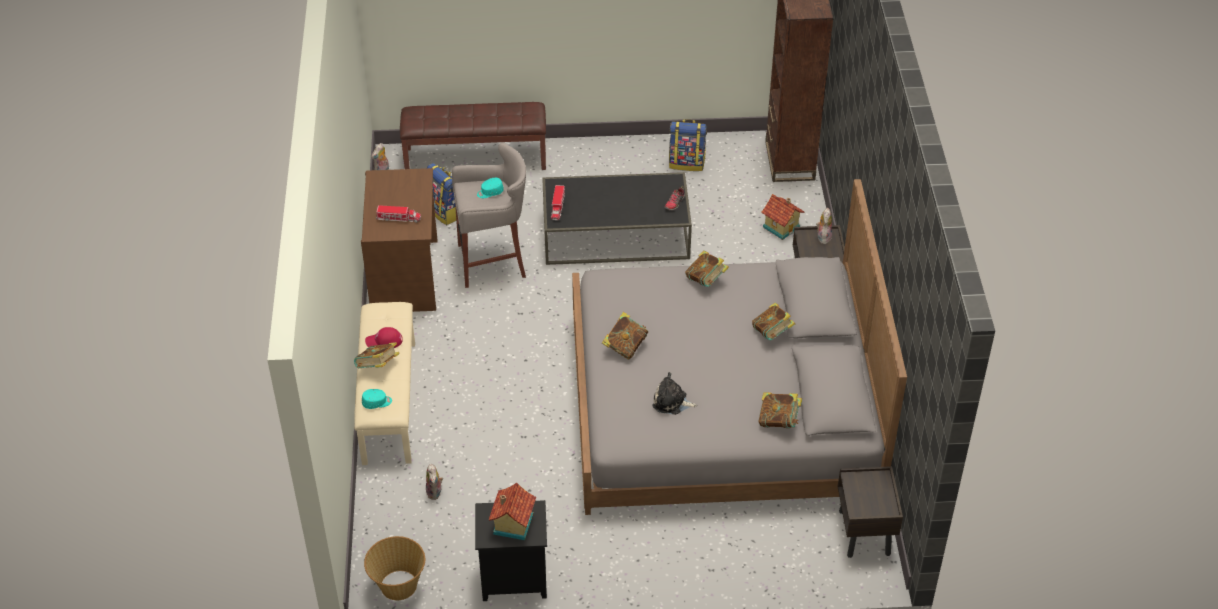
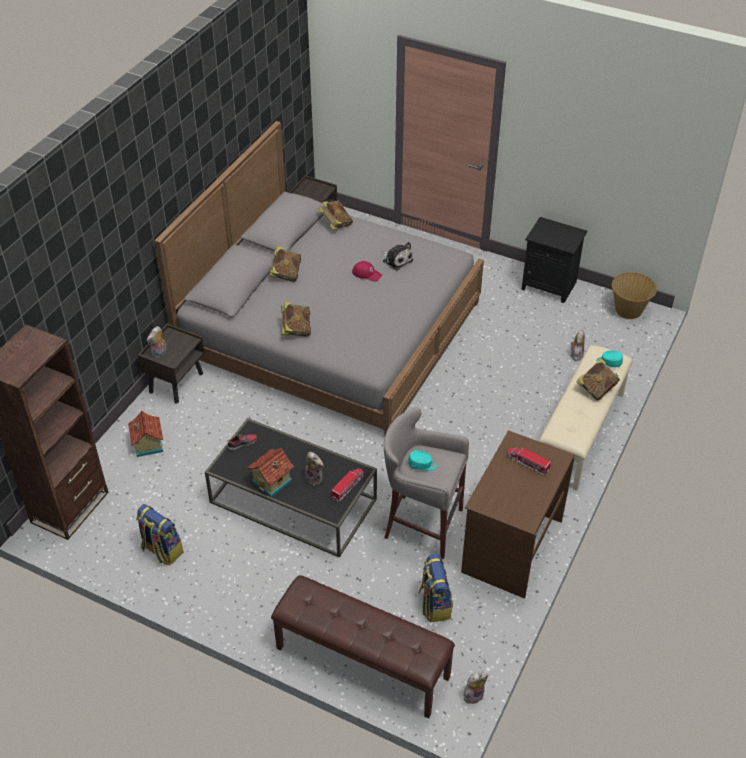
camera: 150 degrees left, 0 degrees up
red cap [365,327,403,348] -> red cap moved to [352,261,382,282]
toy house [489,482,536,540] -> toy house moved to [247,448,294,497]
book [602,312,648,359] -> none
none -> plush toy [305,452,324,485]

